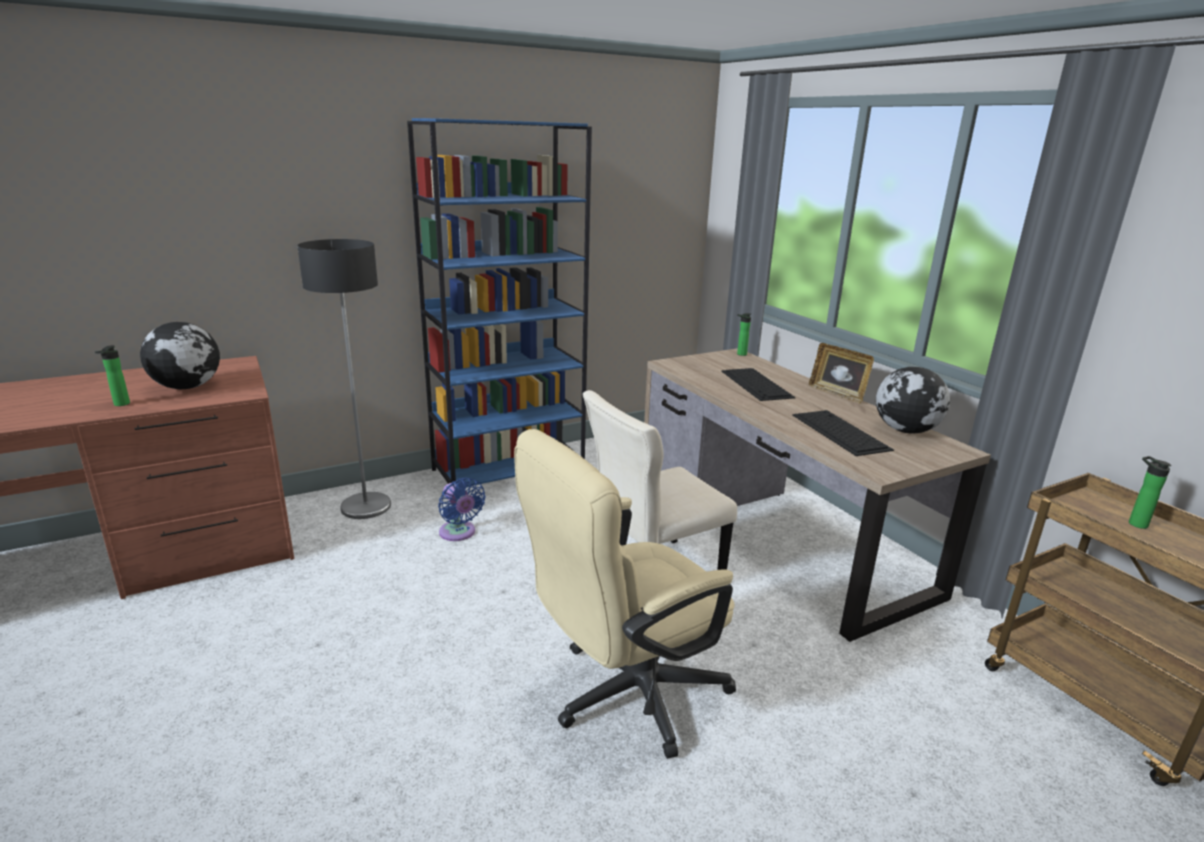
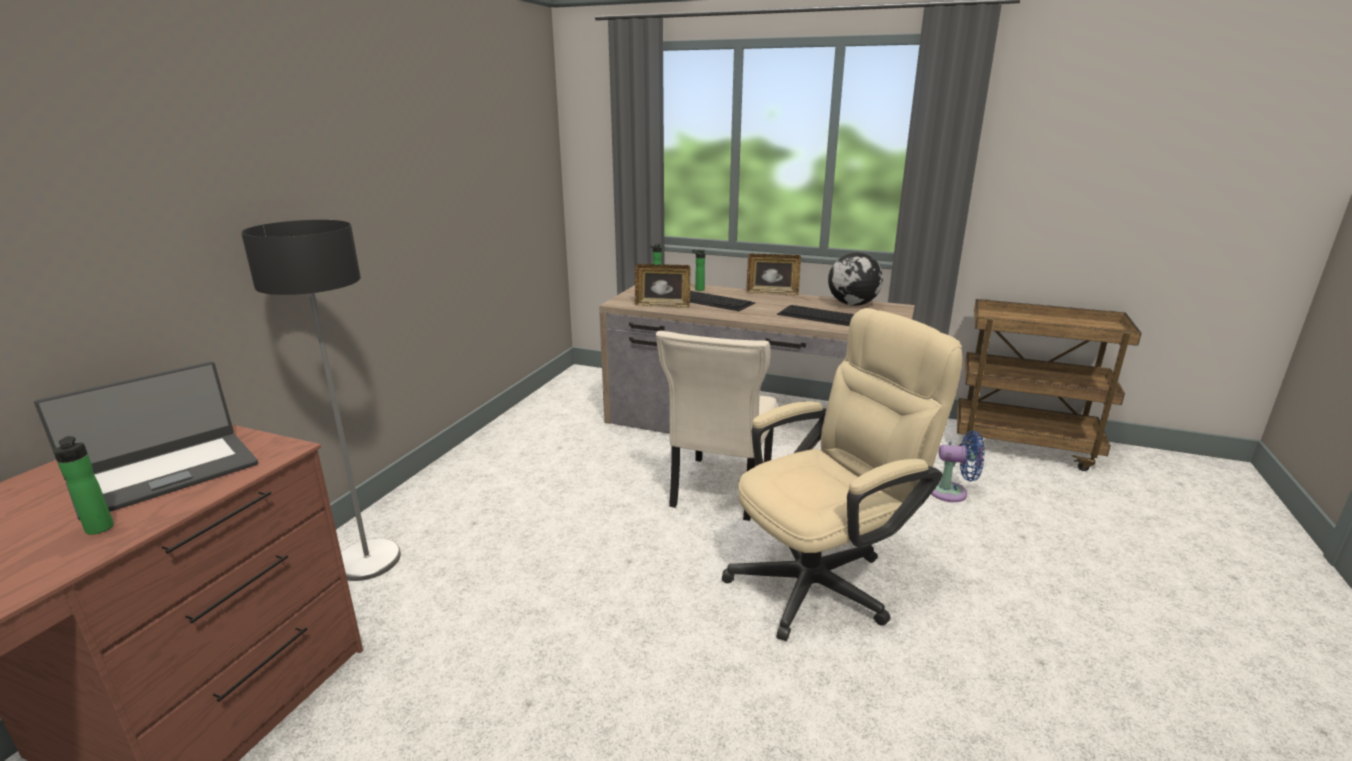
camera: 40 degrees left, 0 degrees up
globe [140,322,220,389] -> laptop [34,361,258,520]
blue bookcase [407,118,592,487] -> none
blue fan [438,478,486,541] -> blue fan moved to [931,431,985,502]
beige office chair [514,429,736,759] -> beige office chair turned 135 degrees counterclockwise [722,308,963,641]
bottle [1129,456,1171,529] -> bottle moved to [692,249,705,291]
none -> picture frame [635,264,691,308]

